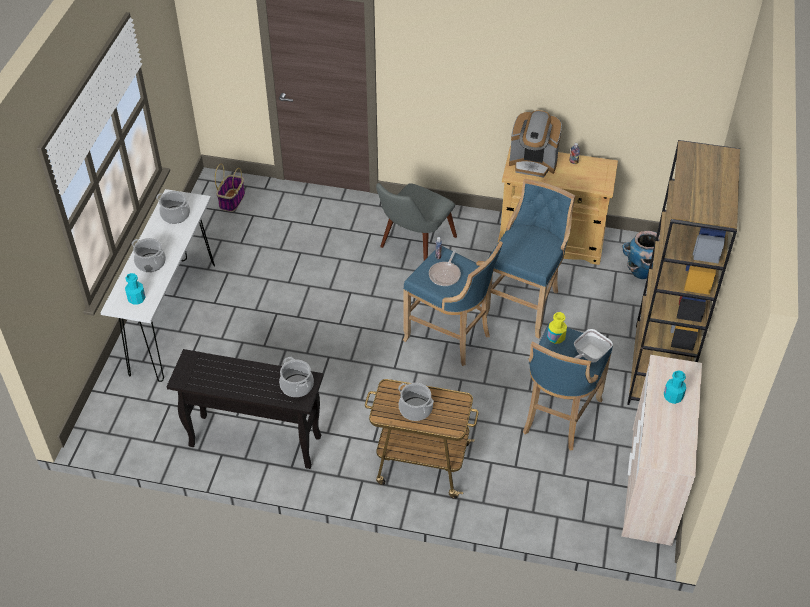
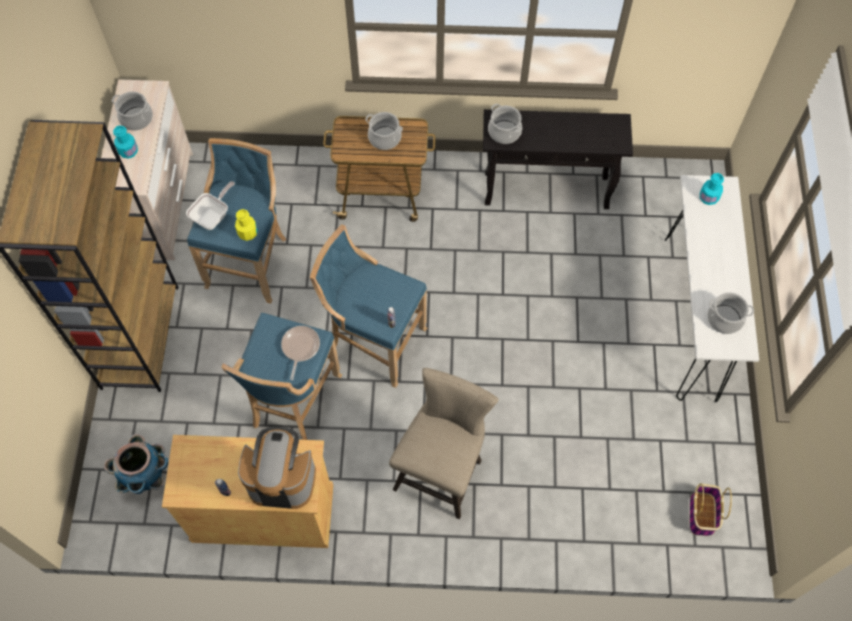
camera: 170 degrees right, 15 degrees up
cooking pot [132,238,166,272] -> cooking pot moved to [112,91,153,131]
grey chair [376,183,457,261] -> beige stool [389,368,499,519]
frying pan [429,250,461,286] -> frying pan moved to [281,326,320,380]

